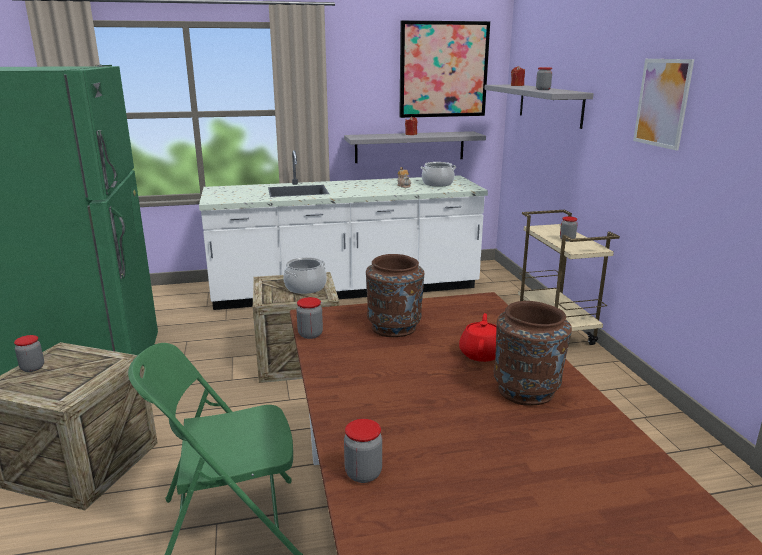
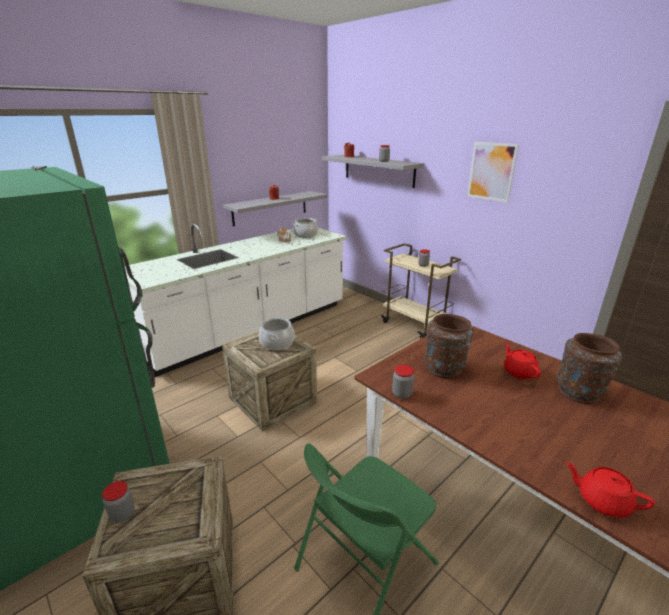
camera: 30 degrees left, 5 degrees up
jar [344,419,382,483] -> red teapot [566,462,655,518]
picture [399,20,490,118] -> none

